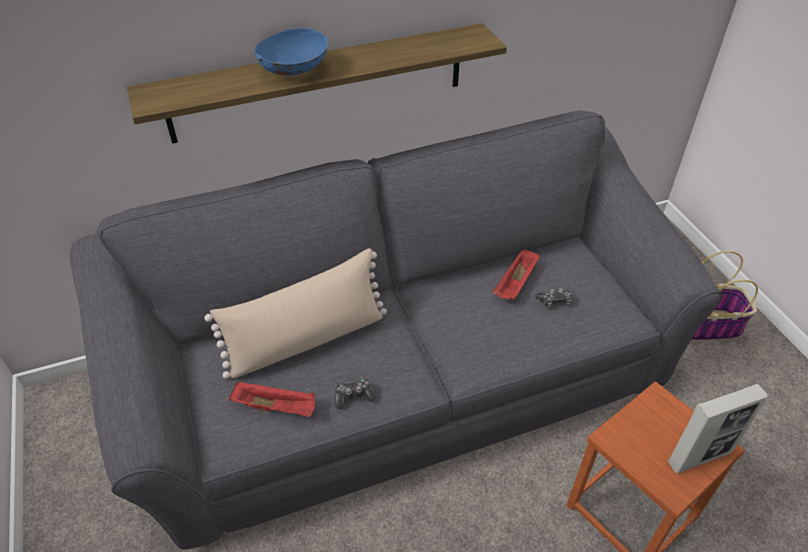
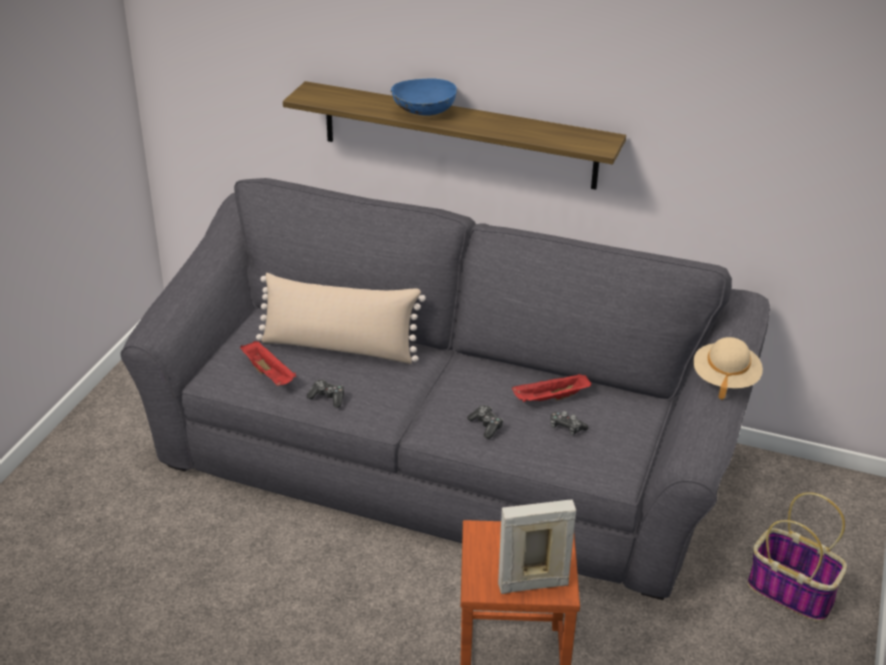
camera: 40 degrees right, 10 degrees down
picture frame [668,384,768,473] -> picture frame turned 150 degrees clockwise [498,500,576,594]
none -> game controller [467,405,503,439]
none -> beige hat [693,337,763,400]

